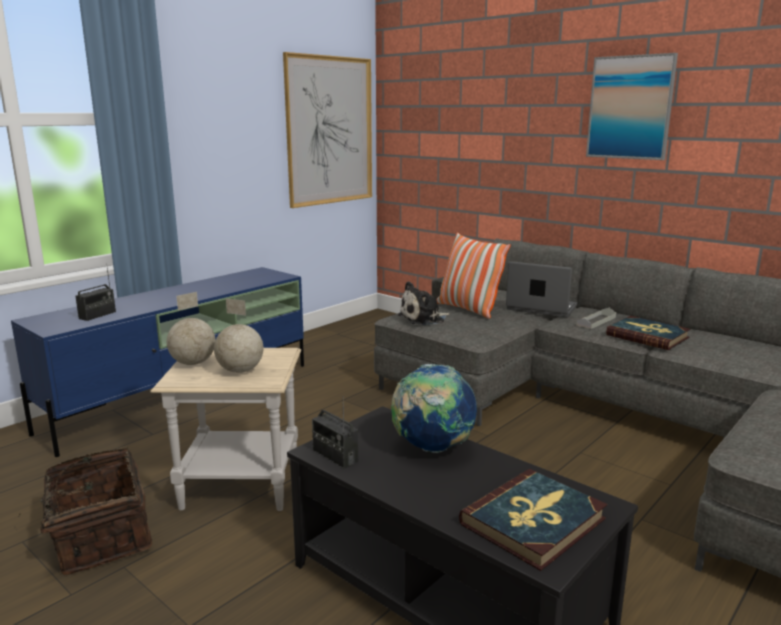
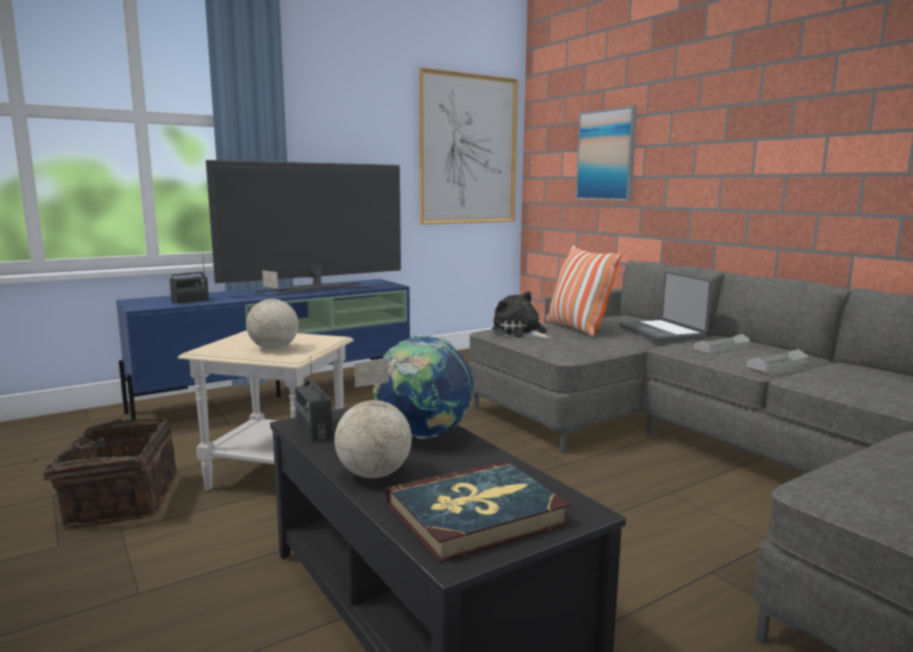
camera: 15 degrees right, 5 degrees down
globe [167,292,216,365] -> globe moved to [335,359,412,478]
plush toy [398,281,450,325] -> plush toy turned 60 degrees clockwise [492,291,552,339]
laptop [506,261,578,317] -> laptop turned 150 degrees counterclockwise [619,271,713,342]
picture [586,53,678,160] -> picture moved to [576,106,637,201]
book [606,316,690,350] -> grey tray [747,349,808,372]
none -> television [206,160,401,297]

